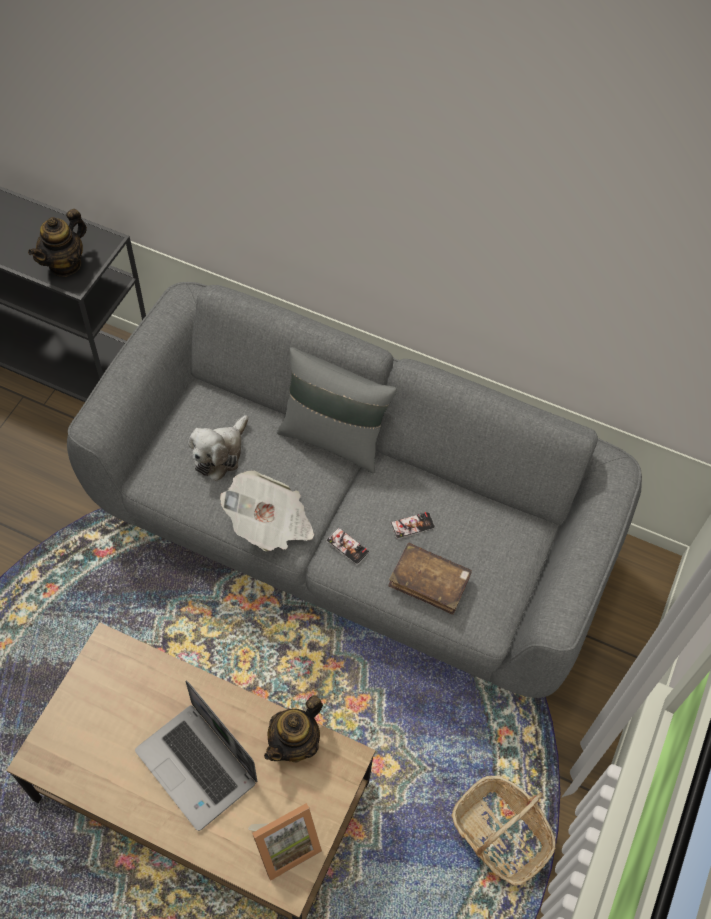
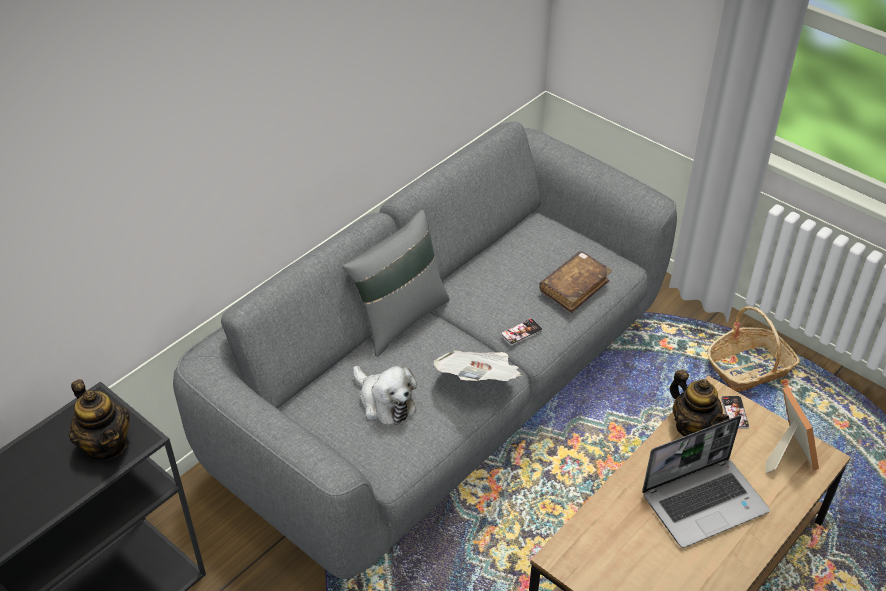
camera: 70 degrees left, 15 degrees down
phone [391,512,435,539] -> phone moved to [721,396,749,429]

